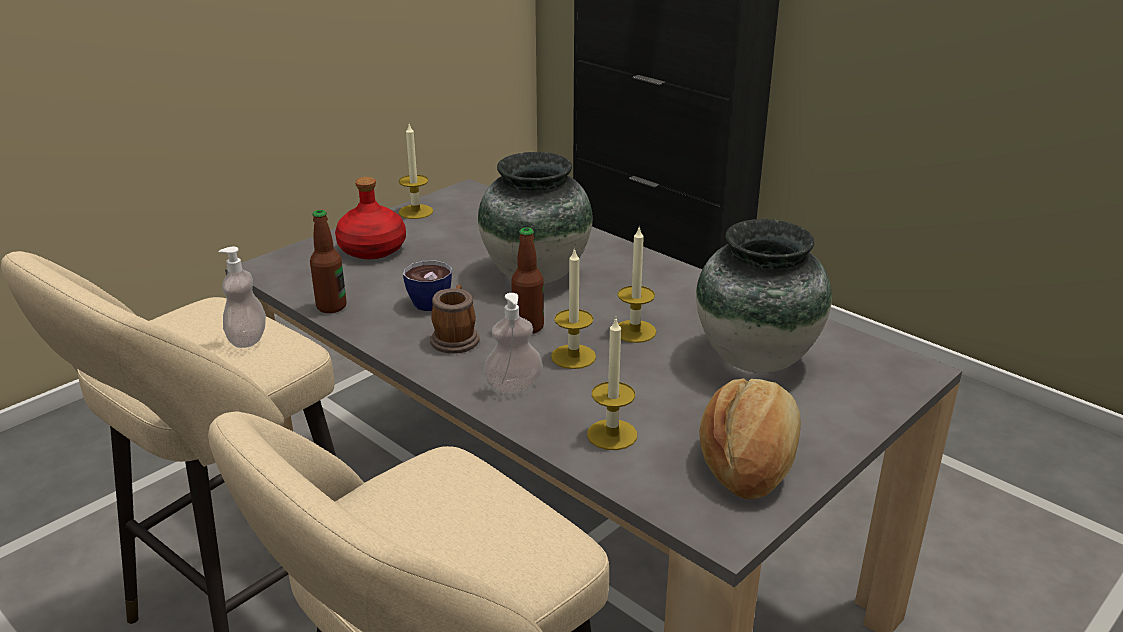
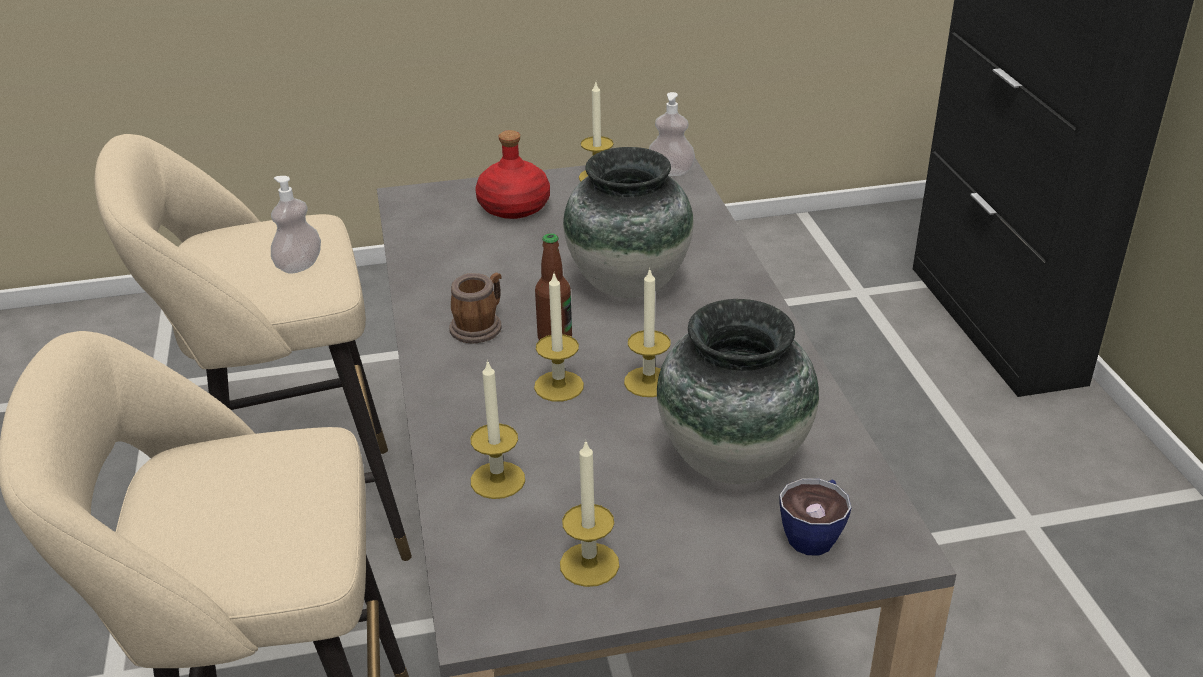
camera: 35 degrees right, 5 degrees up
bottle [310,210,347,313] -> none
cup [403,260,452,311] -> cup moved to [779,478,852,555]
soap dispenser [484,293,543,393] -> soap dispenser moved to [649,92,695,176]
bread [699,378,801,499] -> candle [560,440,619,587]

